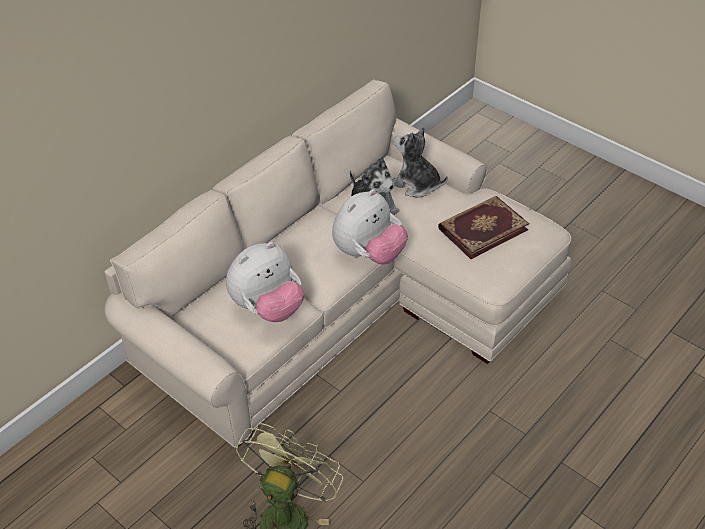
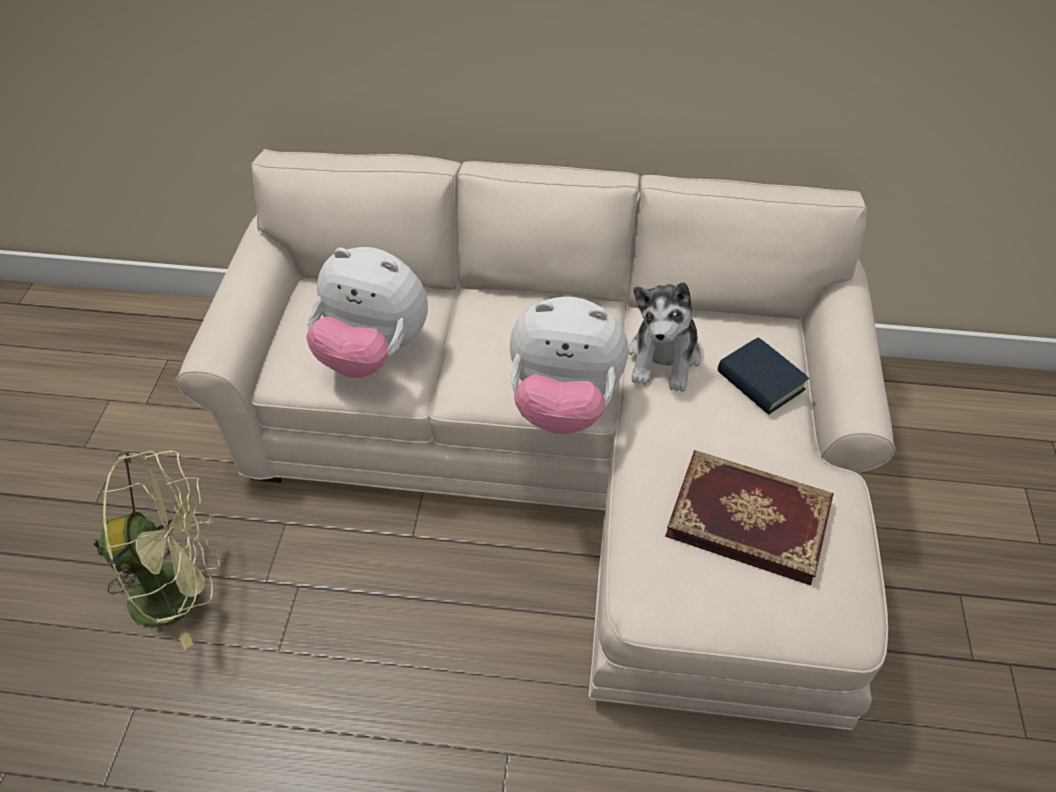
camera: 55 degrees right, 5 degrees up
plush toy [393,127,448,198] -> book [718,337,809,415]

